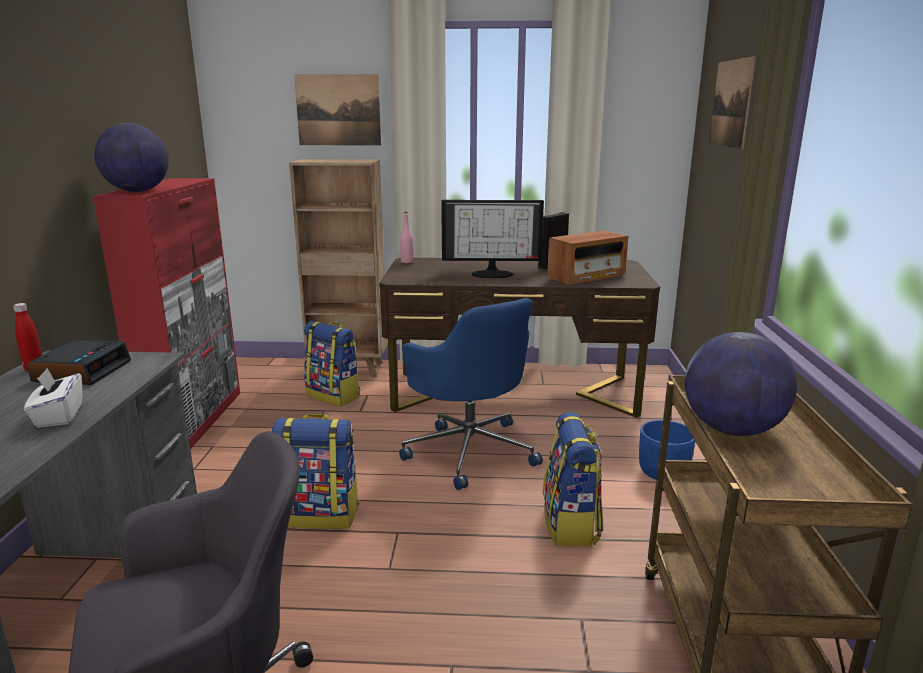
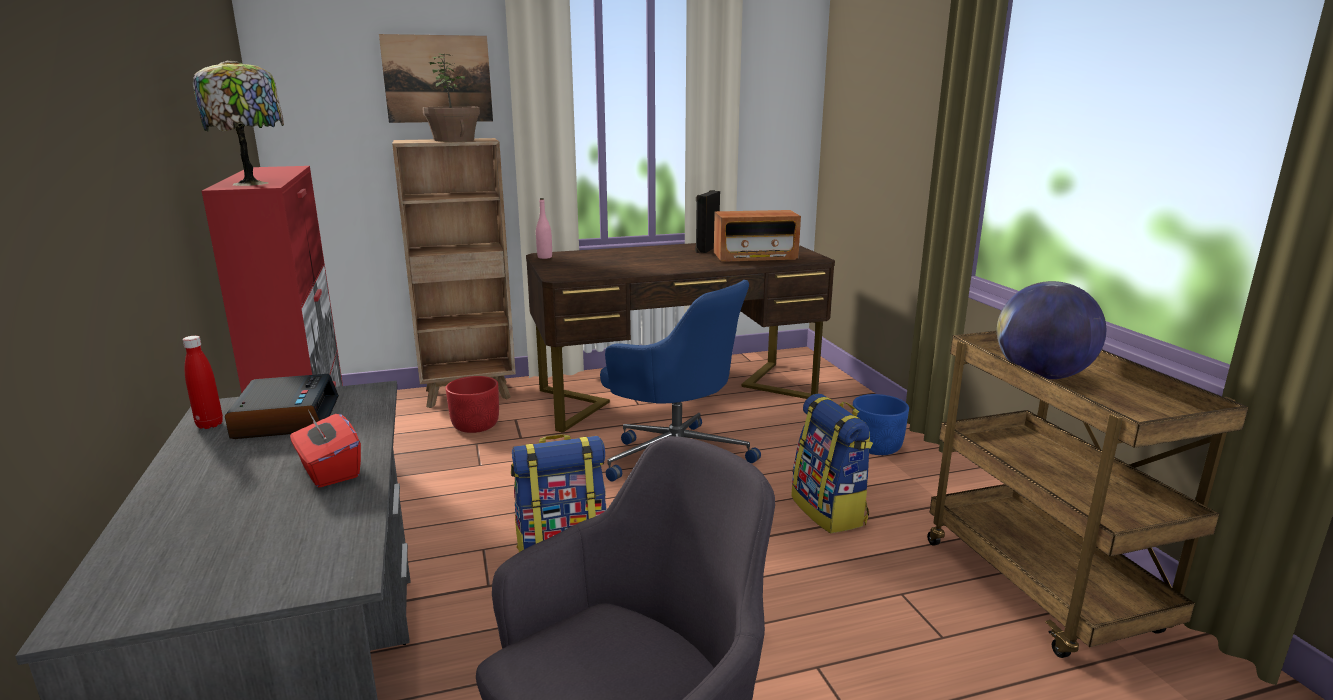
camera: 20 degrees left, 0 degrees up
white tissue box [24,368,83,428] -> red tissue box [290,410,361,488]
globe [94,123,169,192] -> table lamp [193,60,284,186]
backpack [304,321,360,406] -> red planter [446,376,499,433]
monitor [441,200,544,279] -> none
radio [547,231,628,285] -> radio turned 45 degrees clockwise [714,210,801,262]
picture [709,56,756,149] -> none
none -> potted plant [422,53,480,142]

